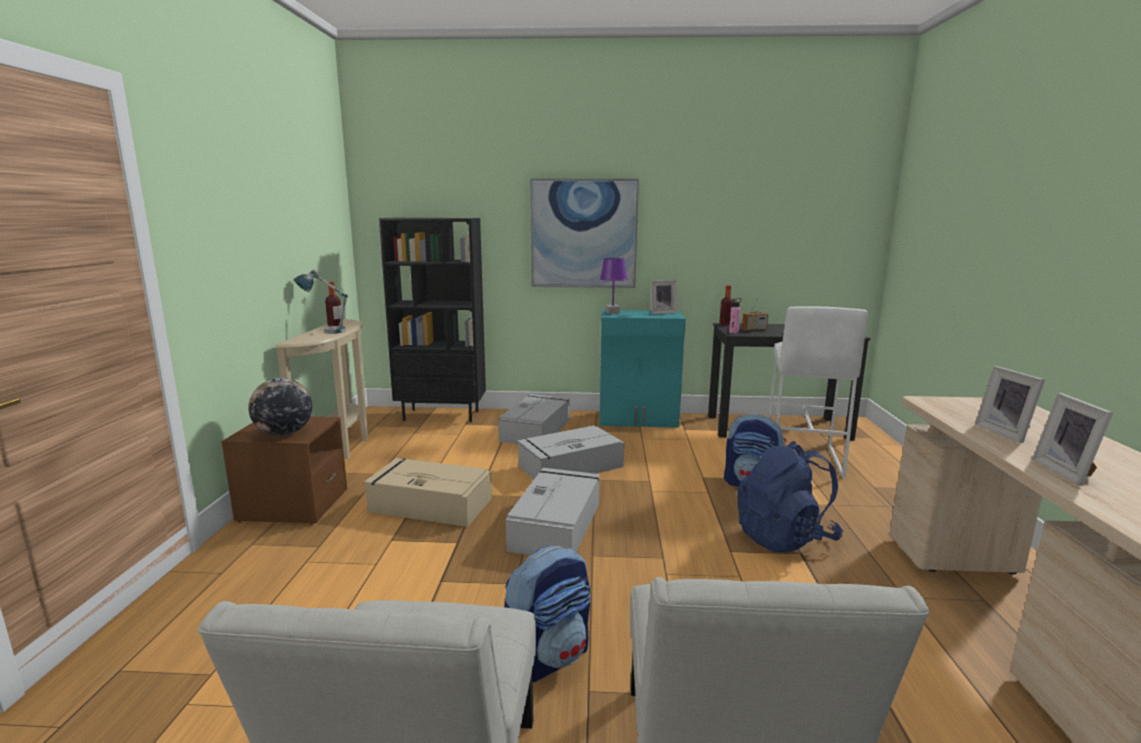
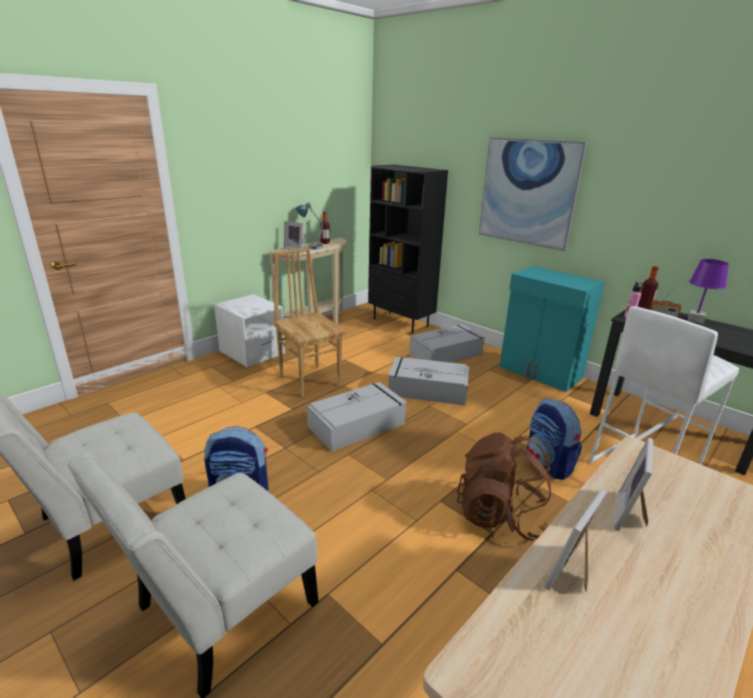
camera: 40 degrees right, 10 degrees up
brown nightstand [221,417,347,525] -> white nightstand [214,294,285,367]
globe [248,378,312,436] -> none
beige storage box [364,458,492,527] -> brown chair [273,248,346,397]
purple table lamp [600,258,627,314] -> purple table lamp moved to [688,259,729,324]
picture frame [651,280,677,314] -> picture frame moved to [284,221,304,250]
blue backpack [737,441,843,552] -> brown backpack [457,433,551,541]

